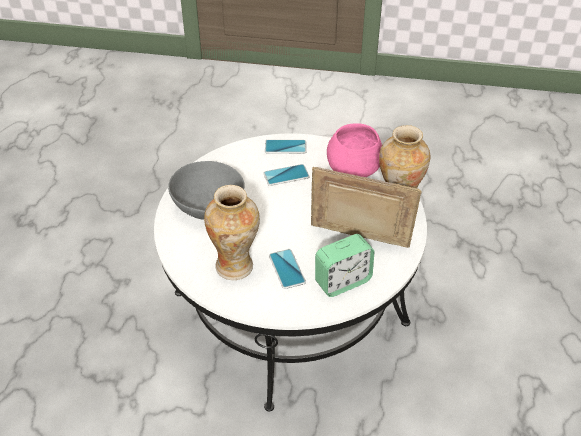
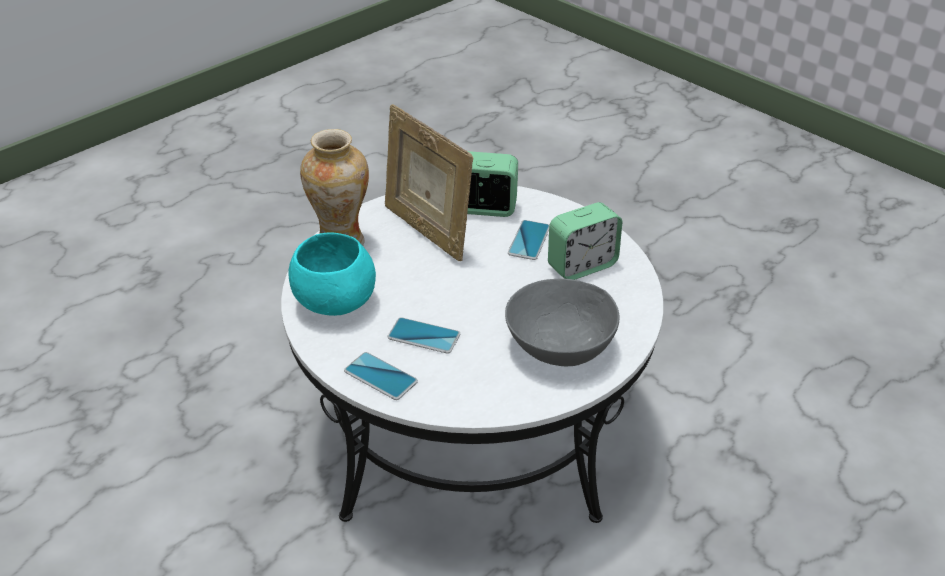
camera: 145 degrees left, 5 degrees down
vase [204,185,260,280] -> alarm clock [548,202,622,280]
pink bowl [327,123,382,177] -> turquoise bowl [288,232,376,316]

